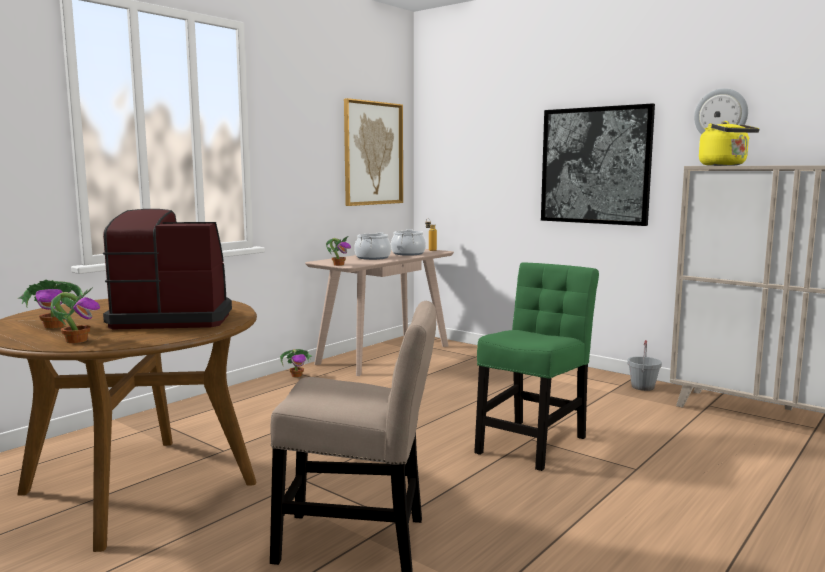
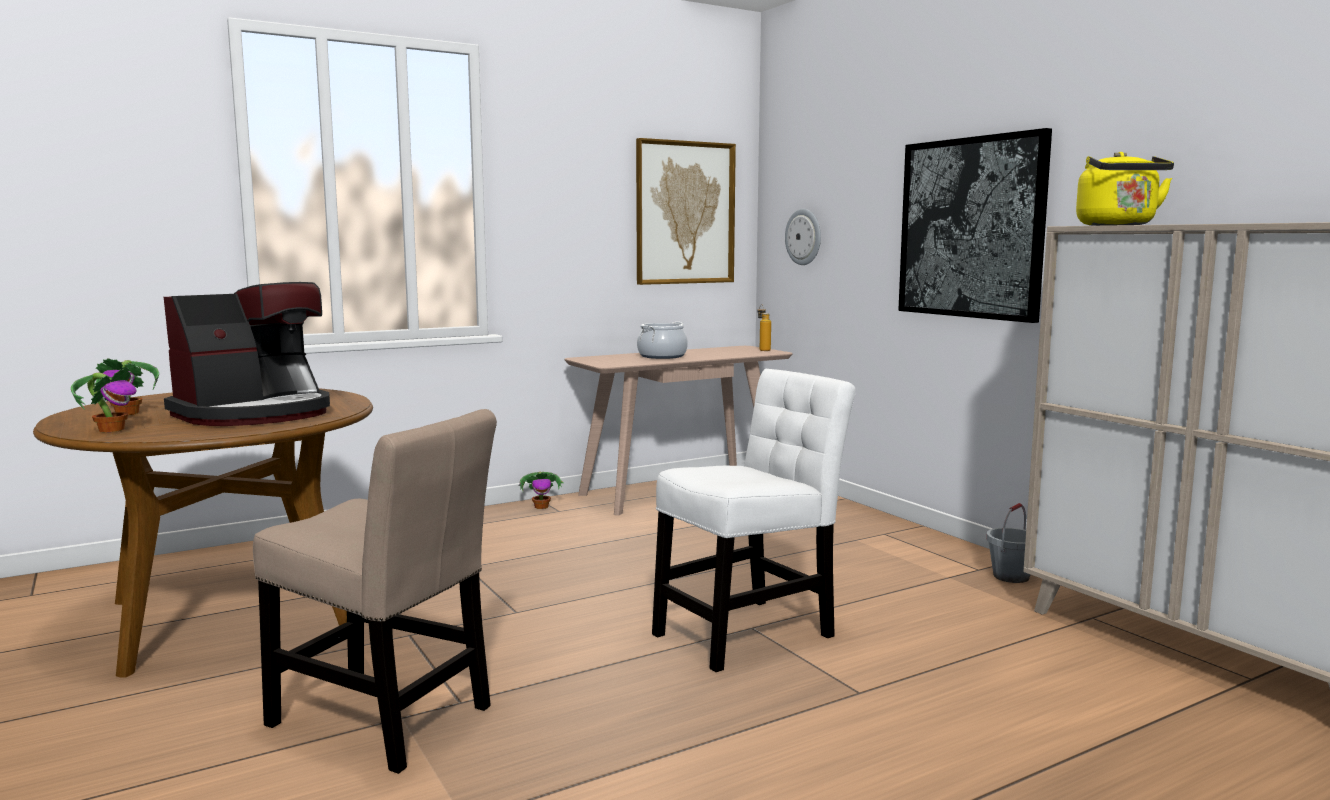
camera: 20 degrees right, 0 degrees up
coffee machine [103,209,232,329] -> coffee machine turned 120 degrees clockwise [164,282,330,426]
potted plant [326,235,351,266] -> none
cooking pot [391,229,426,256] -> none
green chair [474,262,599,471] -> white chair [652,369,855,672]
wall clock [694,88,748,135] -> wall clock moved to [785,209,821,265]

